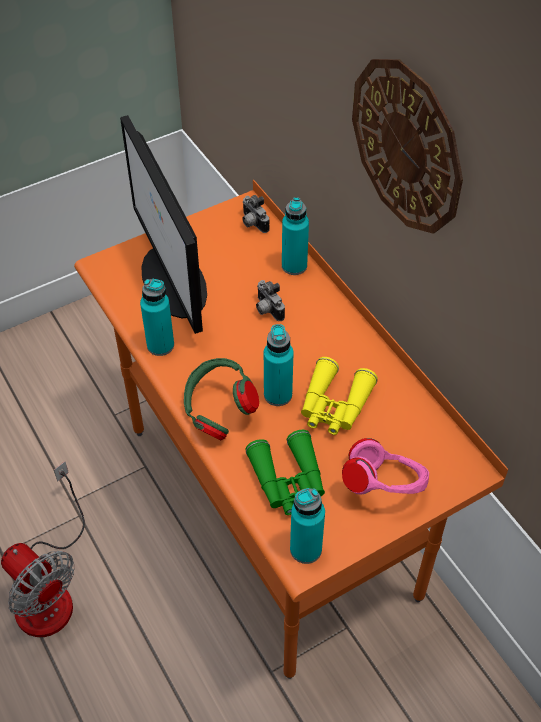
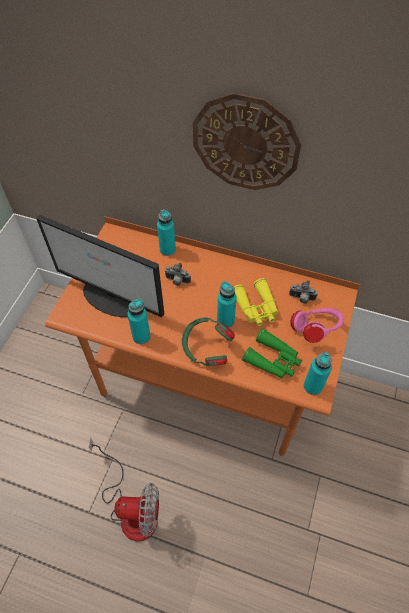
camera: 40 degrees left, 5 degrees up
camera [242,195,269,233] -> camera moved to [289,280,318,304]

